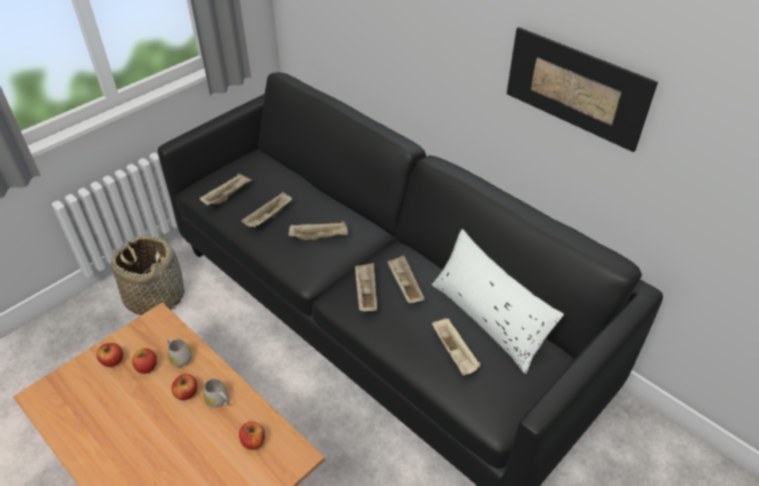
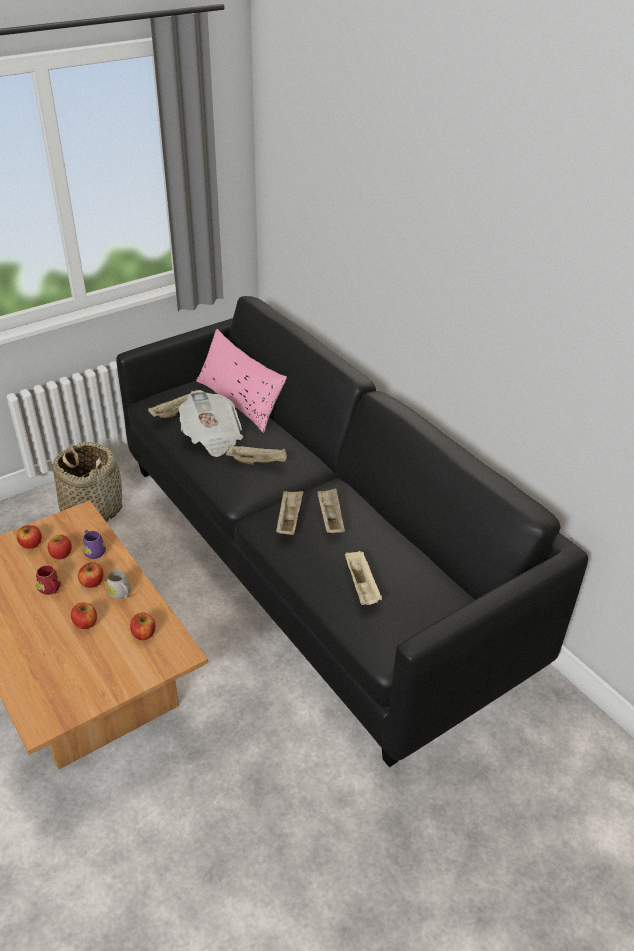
camera: 10 degrees right, 5 degrees down
white mug [167,339,192,367] -> purple mug [82,530,106,559]
beige tray [241,192,292,228] -> newspaper [179,390,243,457]
white pillow [432,229,564,374] -> none
picture [507,27,658,152] -> none
none -> red mug [36,565,61,595]
none -> apple [71,603,97,629]
none -> pink pillow [196,329,287,433]

